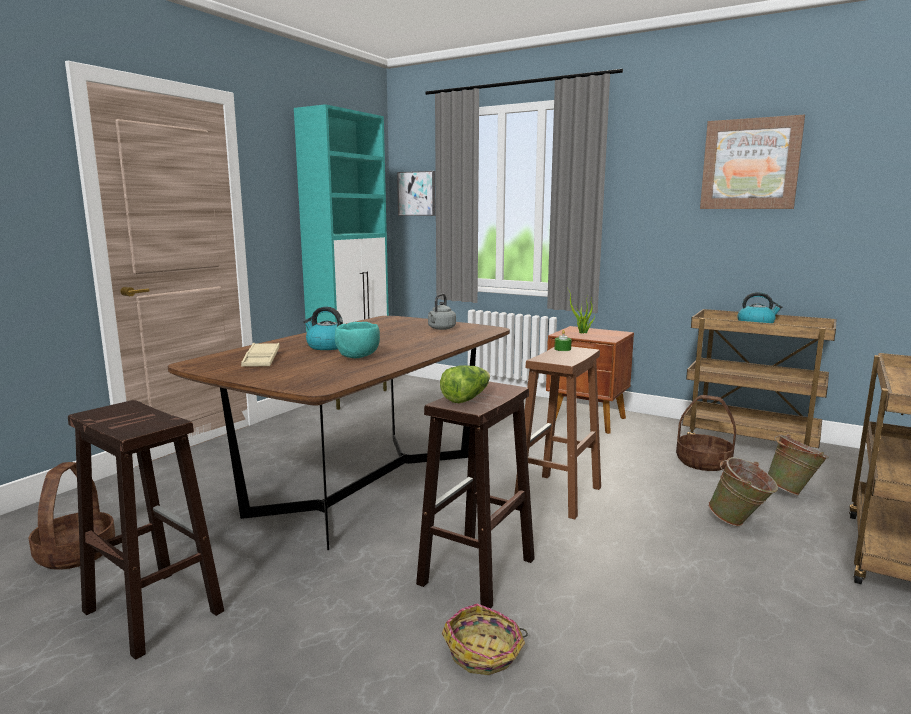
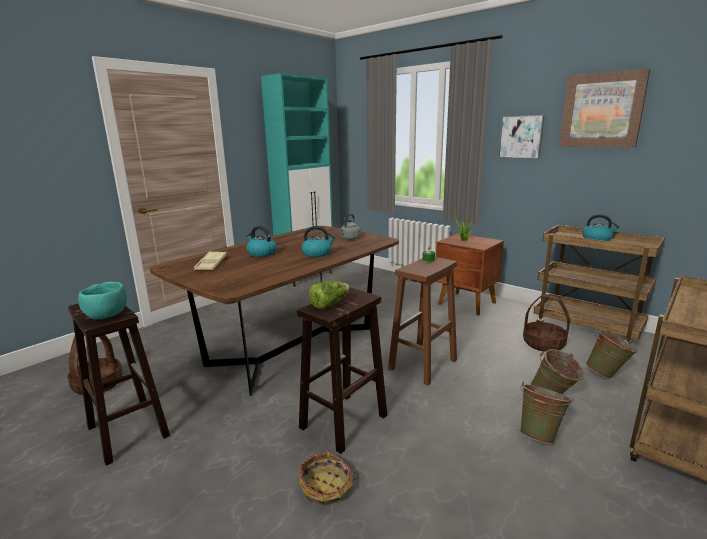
camera: 10 degrees right, 5 degrees up
turquoise bowl [335,322,380,358] -> turquoise bowl moved to [78,282,127,320]
picture [397,171,436,216] -> picture moved to [498,115,545,159]
none -> kettle [302,226,336,257]
none -> green bucket [520,382,574,444]

